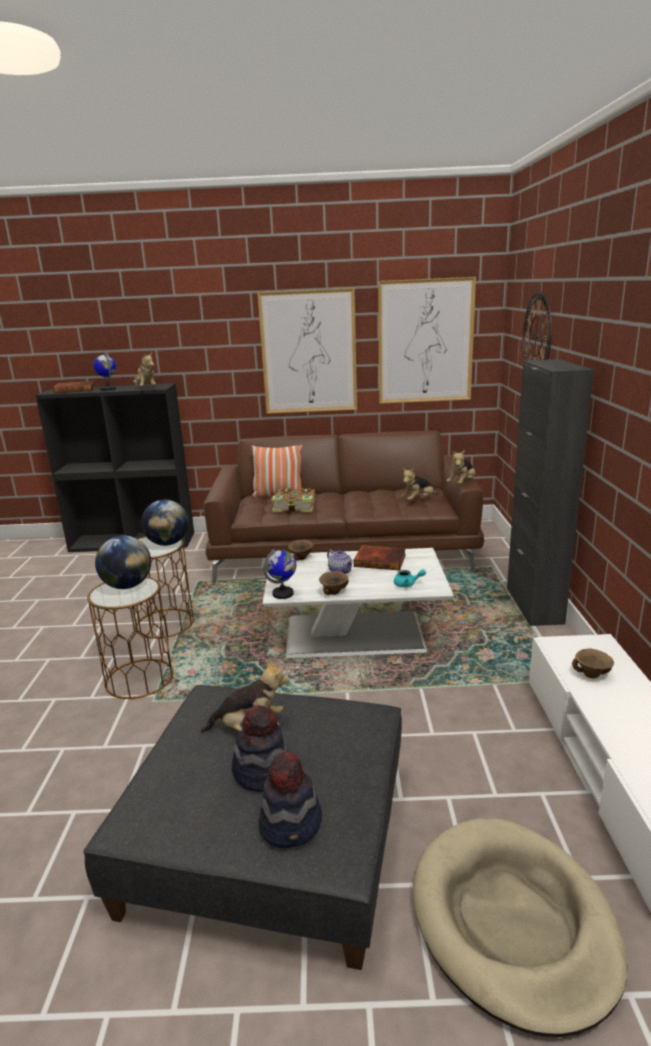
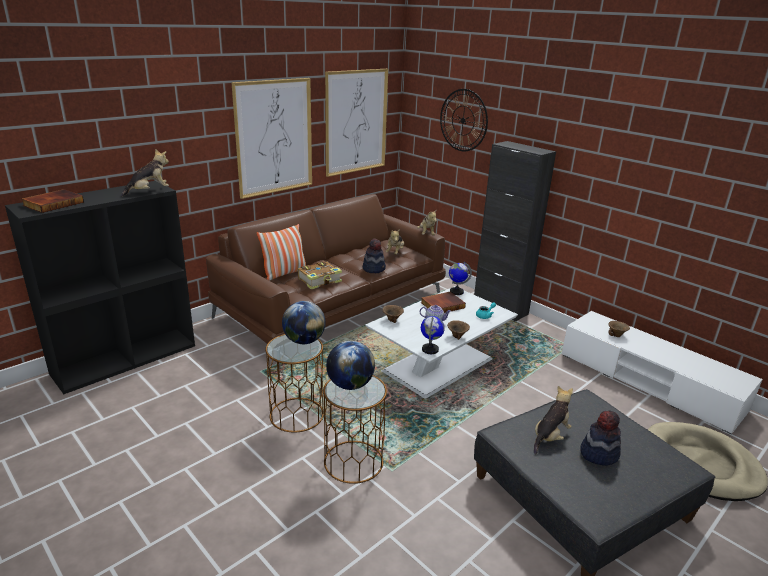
camera: 45 degrees left, 5 degrees up
globe [93,353,116,391] -> globe moved to [449,262,472,295]
plush toy [133,352,156,386] -> plush toy turned 60 degrees counterclockwise [121,149,169,197]
hat [259,751,322,848] -> hat moved to [363,239,386,273]

